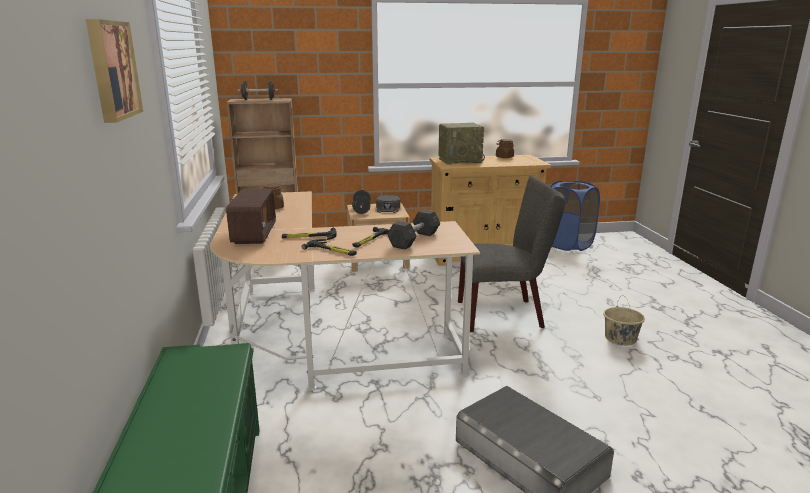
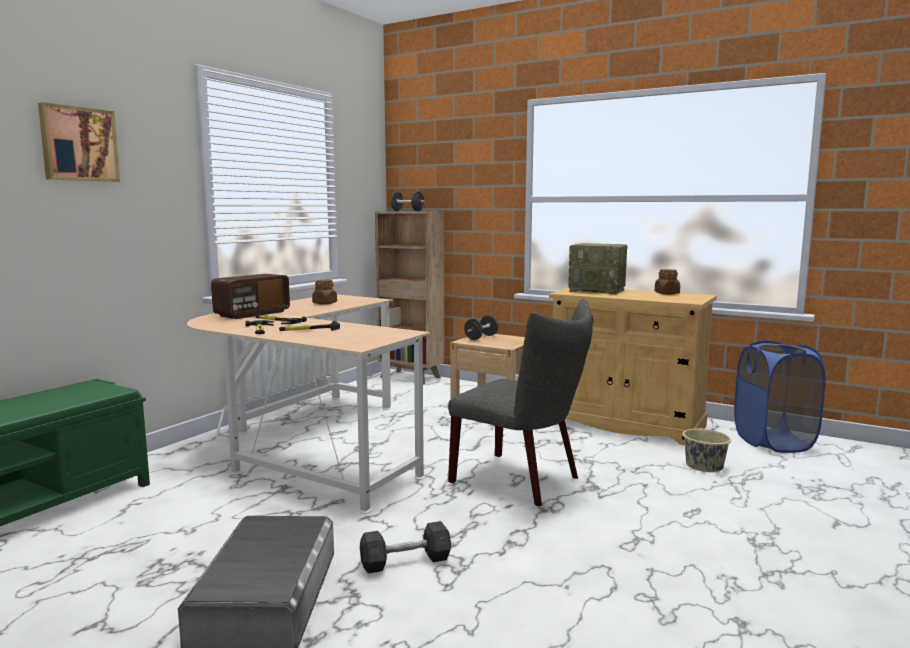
camera: 40 degrees right, 10 degrees down
black cap [376,195,400,213] -> none
grey dumbbell [387,209,440,250] -> grey dumbbell moved to [360,521,451,573]
beige bucket [603,296,645,346] -> beige bucket moved to [682,412,731,472]

